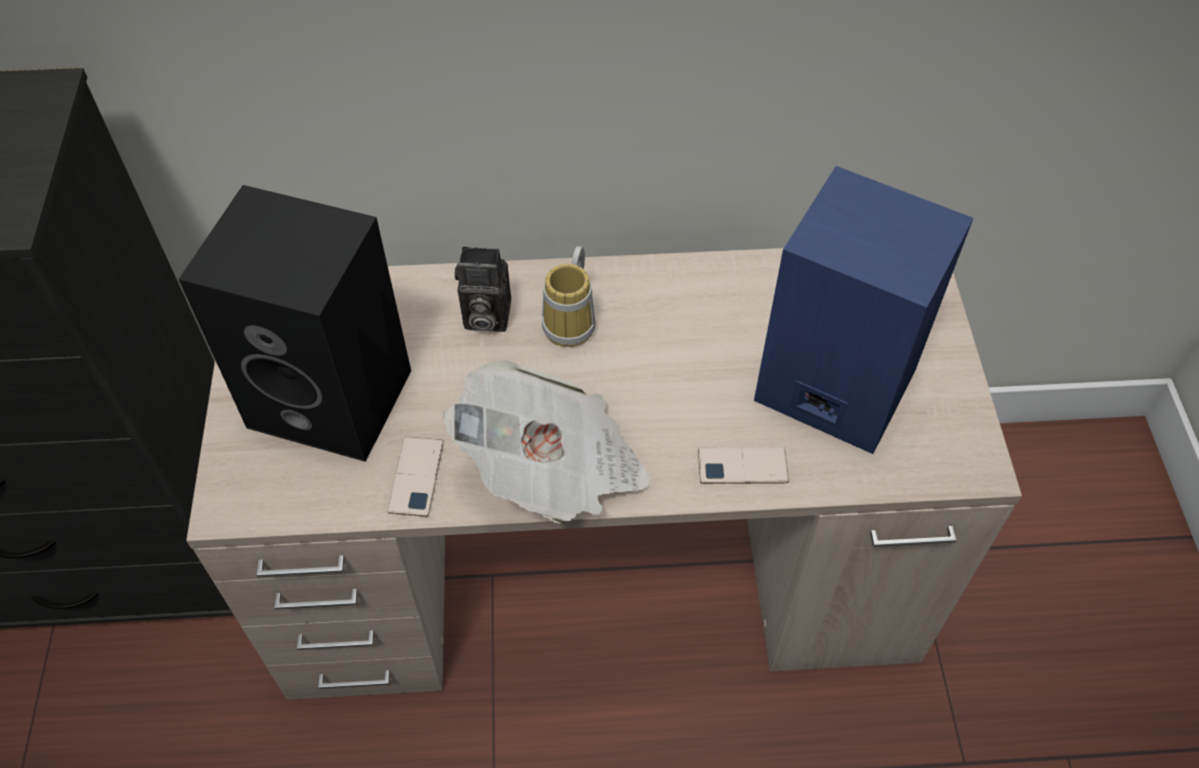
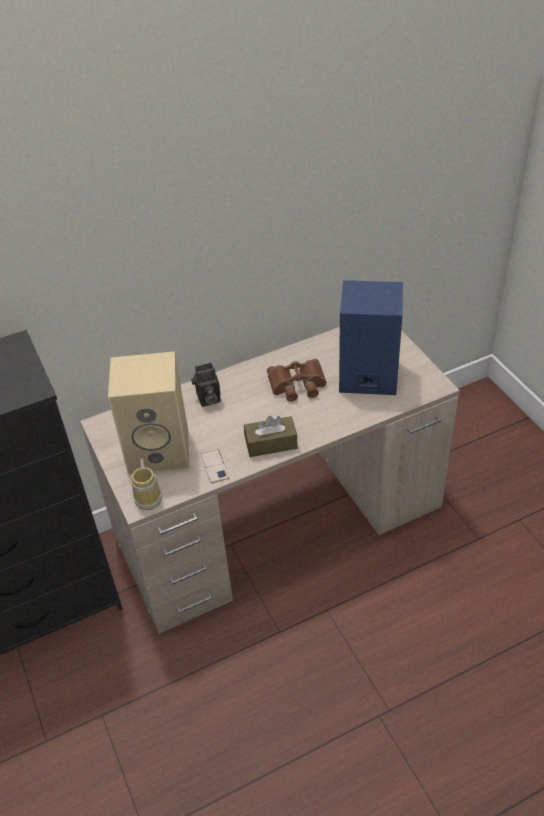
camera: 20 degrees left, 10 degrees down
black speaker [178,185,411,462] -> beige speaker [108,351,189,475]
newspaper [443,360,650,524] -> brown tissue box [244,416,298,457]
mug [542,246,596,347] -> mug moved to [131,458,162,510]
phone [698,447,789,484] -> none
none -> brown binoculars [267,359,327,402]

